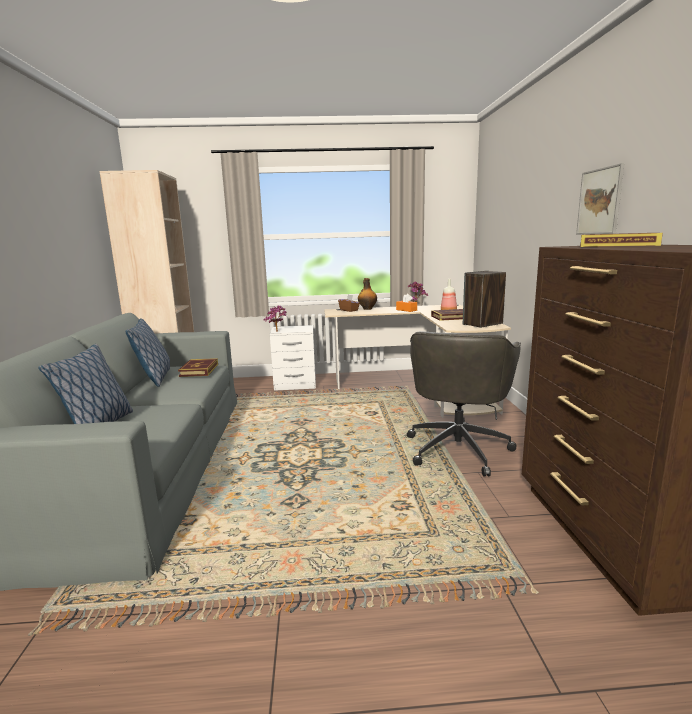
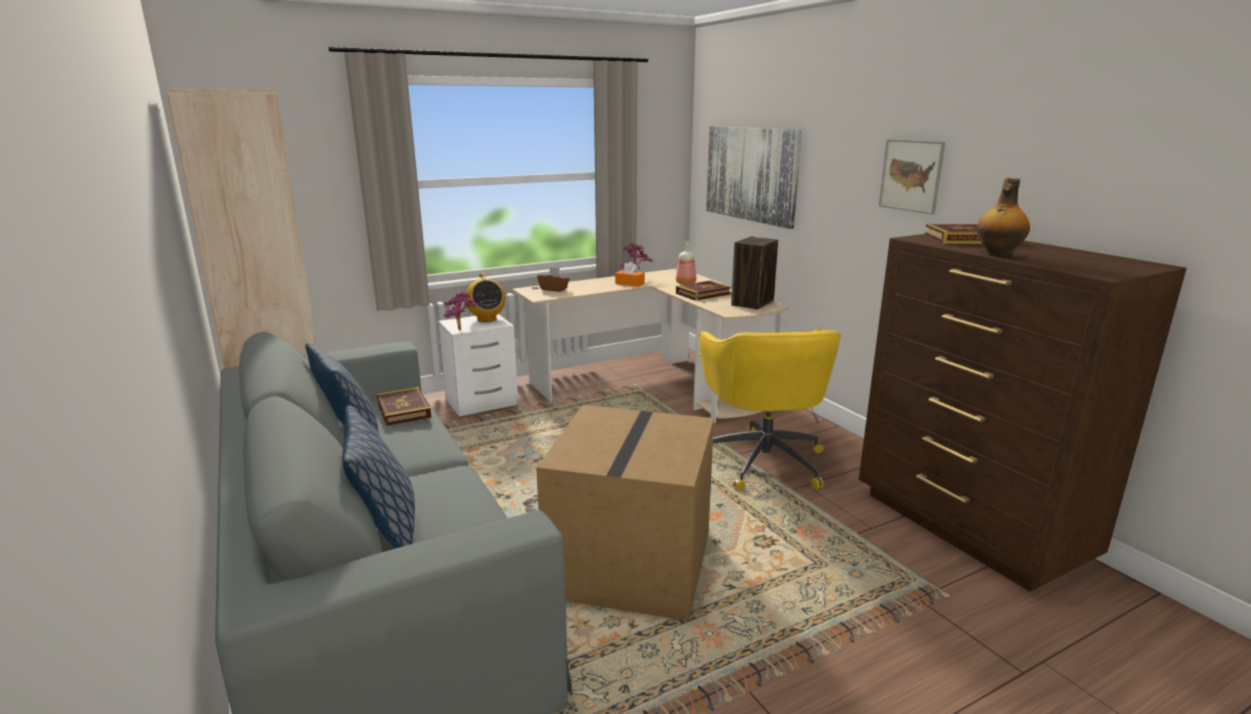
camera: 25 degrees left, 5 degrees up
bottle [358,278,377,310] -> bottle moved to [977,178,1030,257]
grey office chair [407,331,521,477] -> yellow office chair [699,329,841,491]
none -> radio [465,274,506,322]
none -> cardboard box [536,405,714,621]
none -> picture [706,126,802,229]

